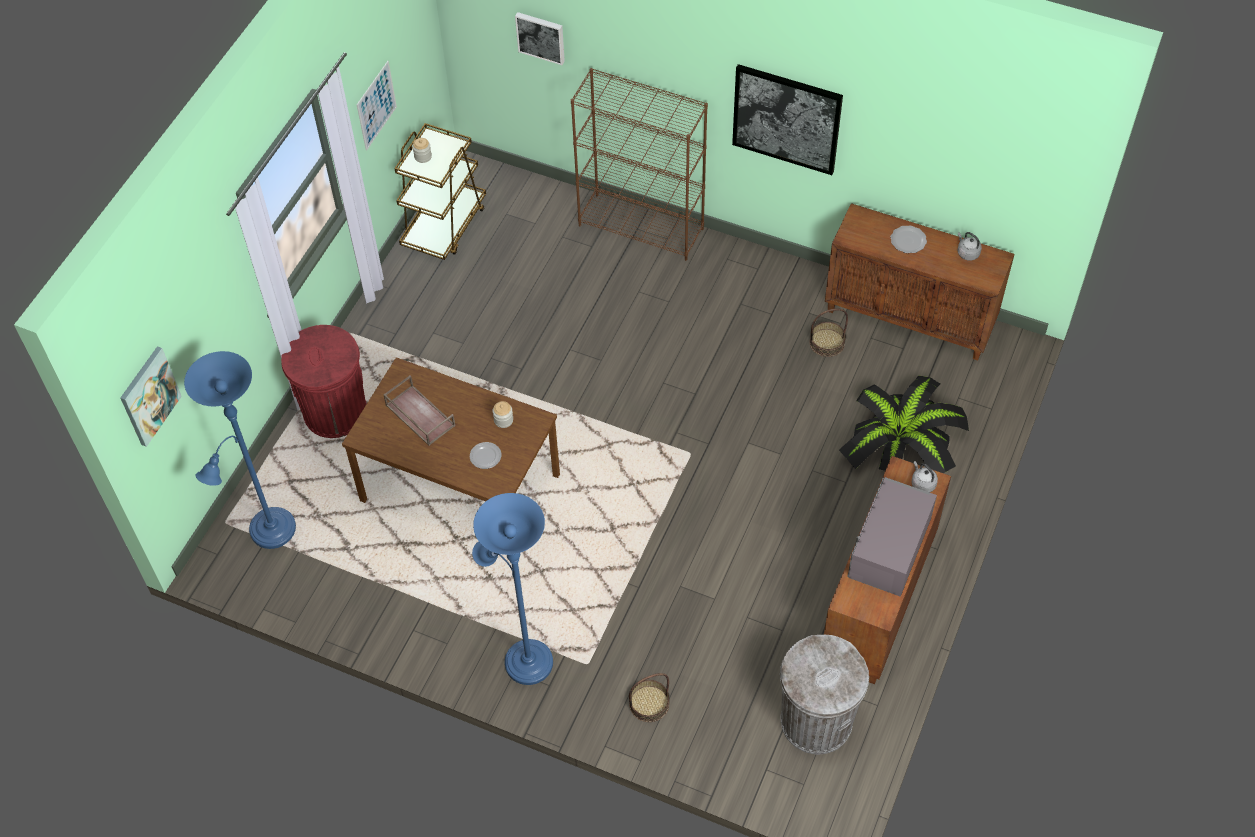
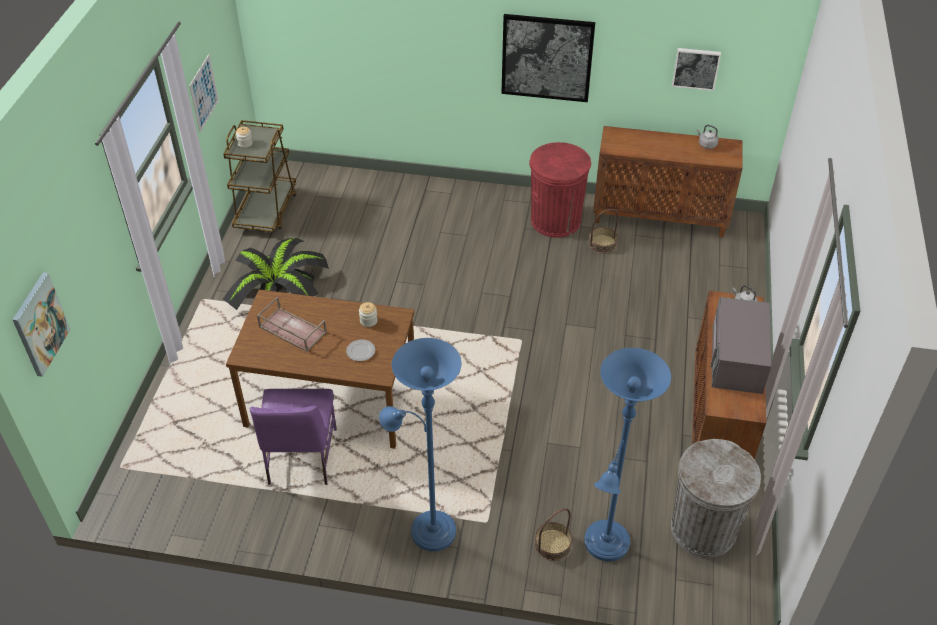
camera: 15 degrees left, 10 degrees down
blue floor lamp [184,351,296,549] -> blue floor lamp moved to [584,348,671,561]
red trash can [281,325,367,438] -> red trash can moved to [529,142,591,238]
picture [515,12,565,65] -> picture moved to [672,48,721,91]
brown bookcase [571,68,708,261] -> none
potted plant [839,375,969,473] -> potted plant moved to [223,238,329,310]
plate [890,225,927,253] -> none
none -> purple chair [249,389,337,485]

